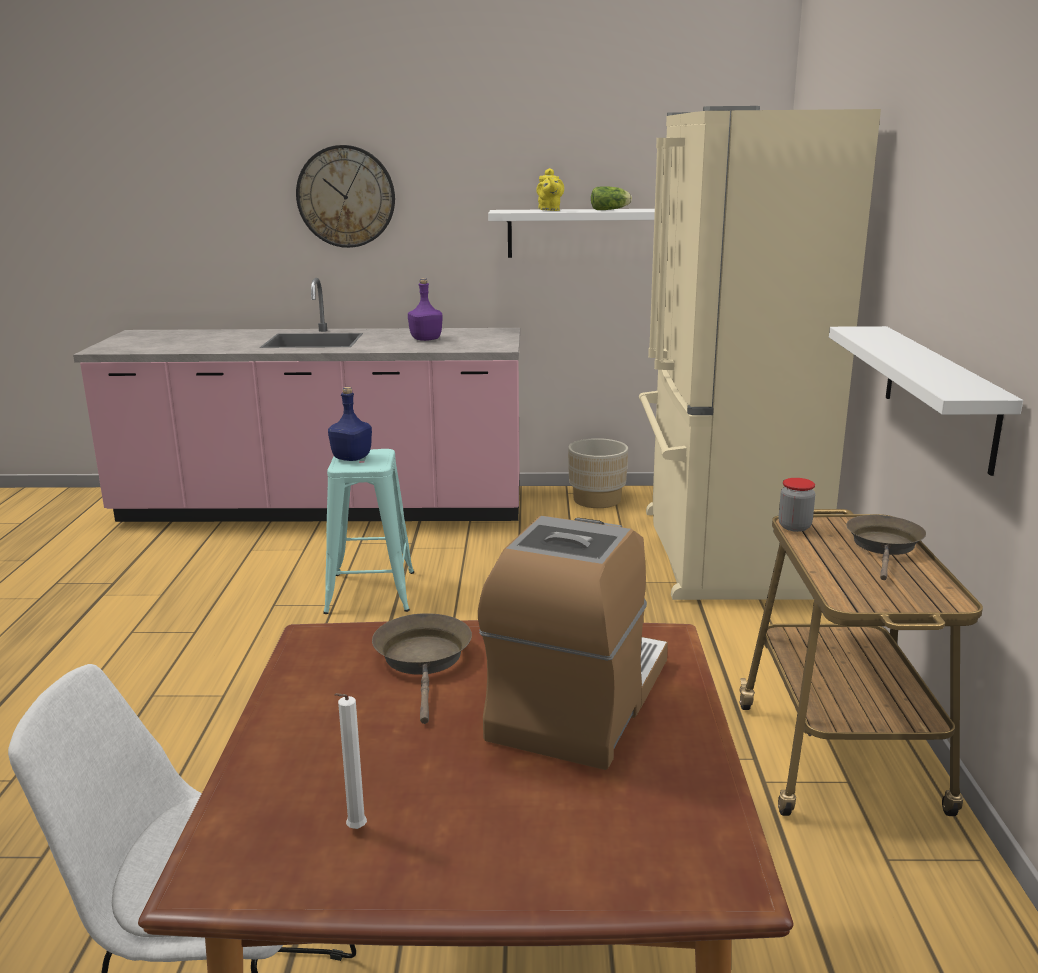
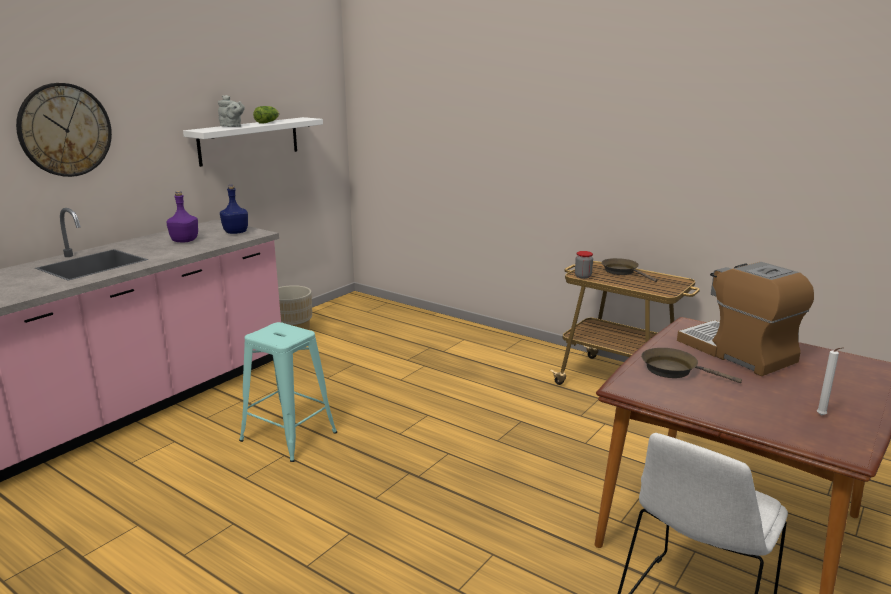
camera: 55 degrees left, 0 degrees up
blue bottle [328,387,372,461] -> blue bottle moved to [220,185,248,234]
yellow teapot [536,168,564,211] -> grey teapot [218,95,245,127]
beige fridge [639,106,881,600] -> none
white shelf [829,326,1023,476] -> none

